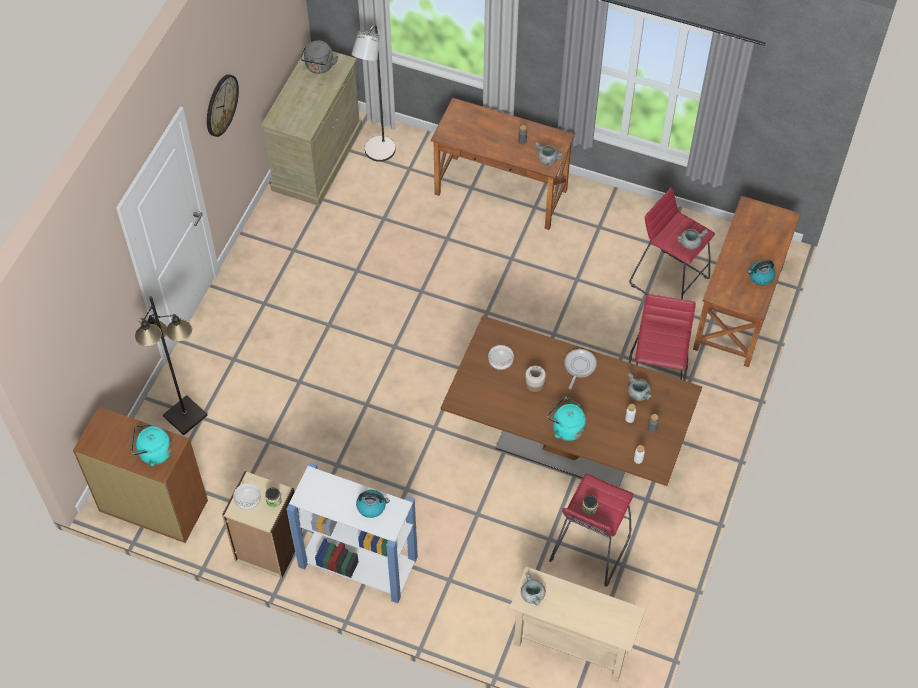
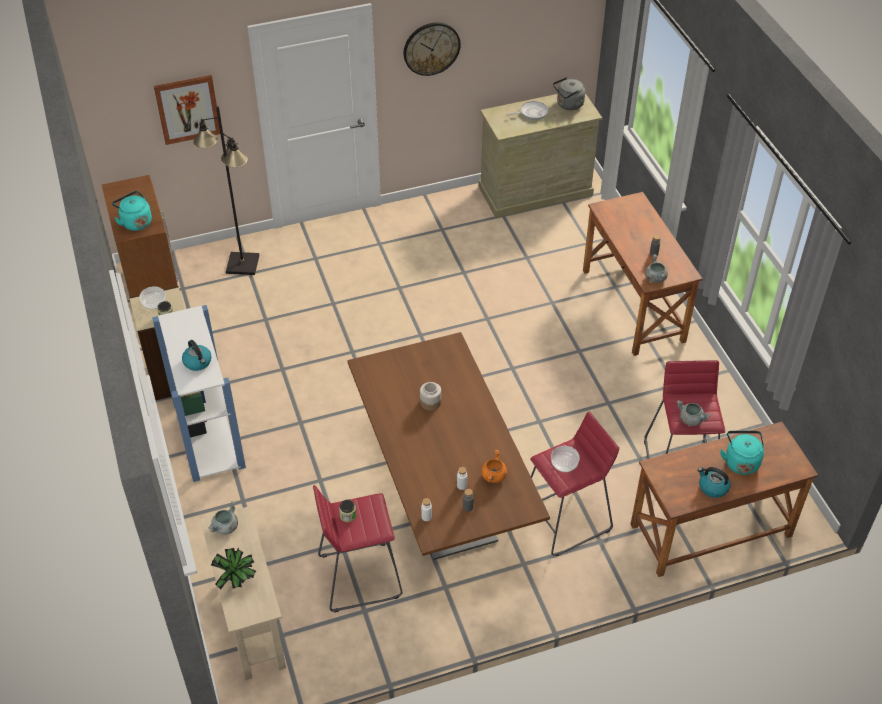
camera: 50 degrees right, 10 degrees down
grey floor lamp [352,25,395,162] -> none
bowl [488,345,514,370] -> bowl moved to [551,446,580,472]
turquoise kettle [547,397,586,441] -> turquoise kettle moved to [720,431,764,475]
frying pan [564,349,597,390] -> frying pan moved to [507,101,549,120]
grey cooking pot [628,373,651,401] -> orange cooking pot [482,450,507,483]
none -> picture [154,75,220,145]
none -> potted plant [211,548,256,590]

